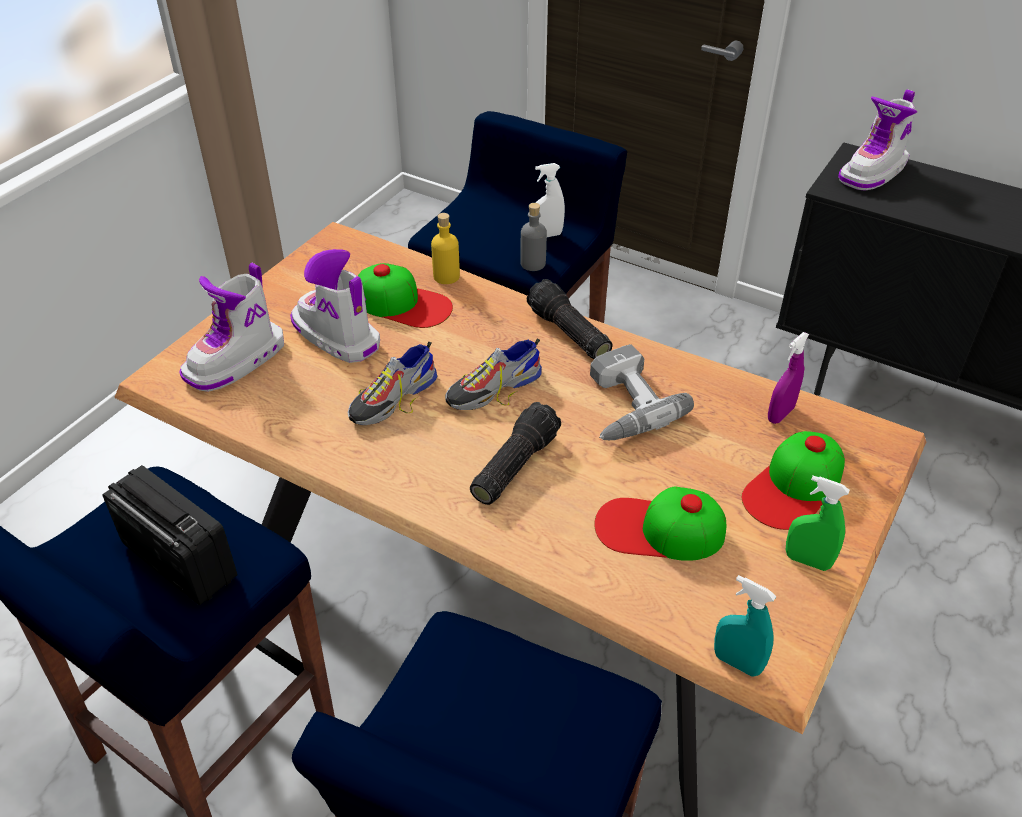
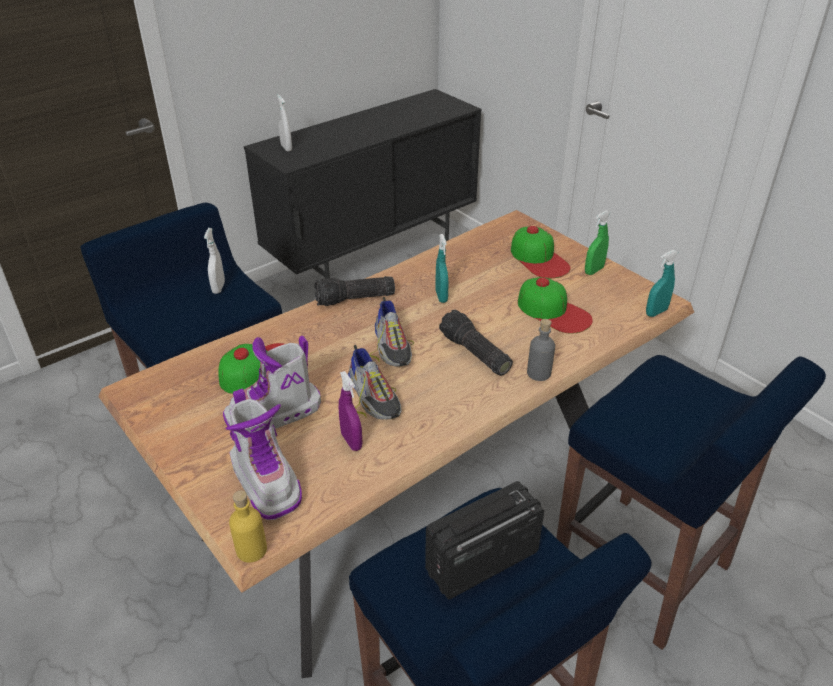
camera: 70 degrees left, 5 degrees down
yellow bottle [431,213,460,284] -> yellow bottle moved to [229,491,267,563]
grey bottle [520,203,547,271] -> grey bottle moved to [527,319,555,381]
power drill [590,344,694,440] -> turquoise spray bottle [436,234,448,303]
cap [594,486,726,561] -> cap turned 75 degrees counterclockwise [518,277,593,334]
purple spray bottle [768,332,809,424] -> purple spray bottle moved to [339,371,362,451]
boot [838,89,917,191] -> white spray bottle [277,95,292,151]

